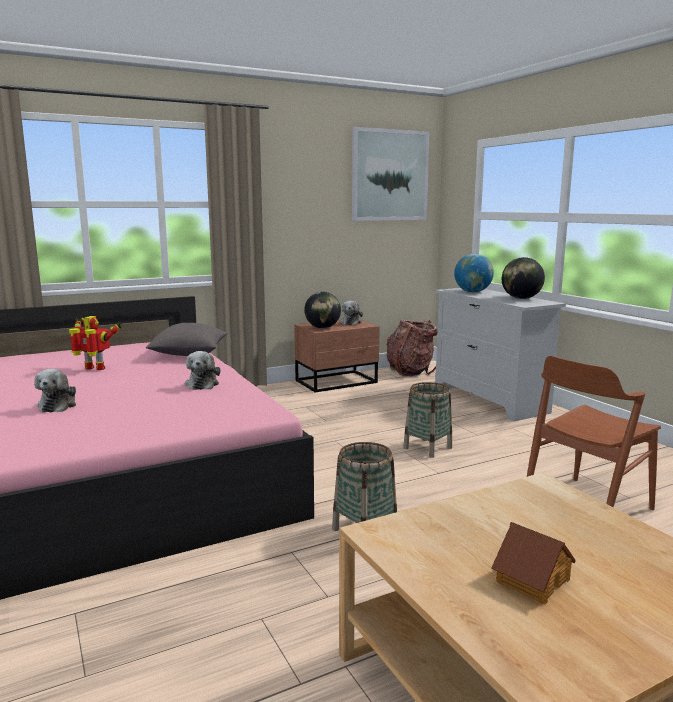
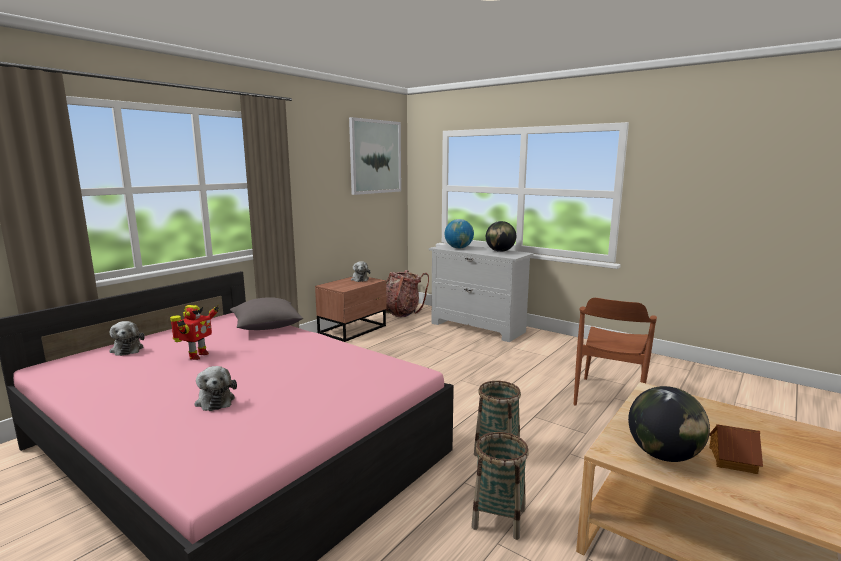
camera: 25 degrees left, 0 degrees up
toy robot [69,316,121,370] -> toy robot turned 120 degrees clockwise [170,305,220,360]
plush toy [185,351,220,390] -> plush toy moved to [110,321,145,356]
globe [304,292,341,328] -> globe moved to [628,386,710,462]
basket [403,382,452,458] -> basket moved to [471,432,529,540]

